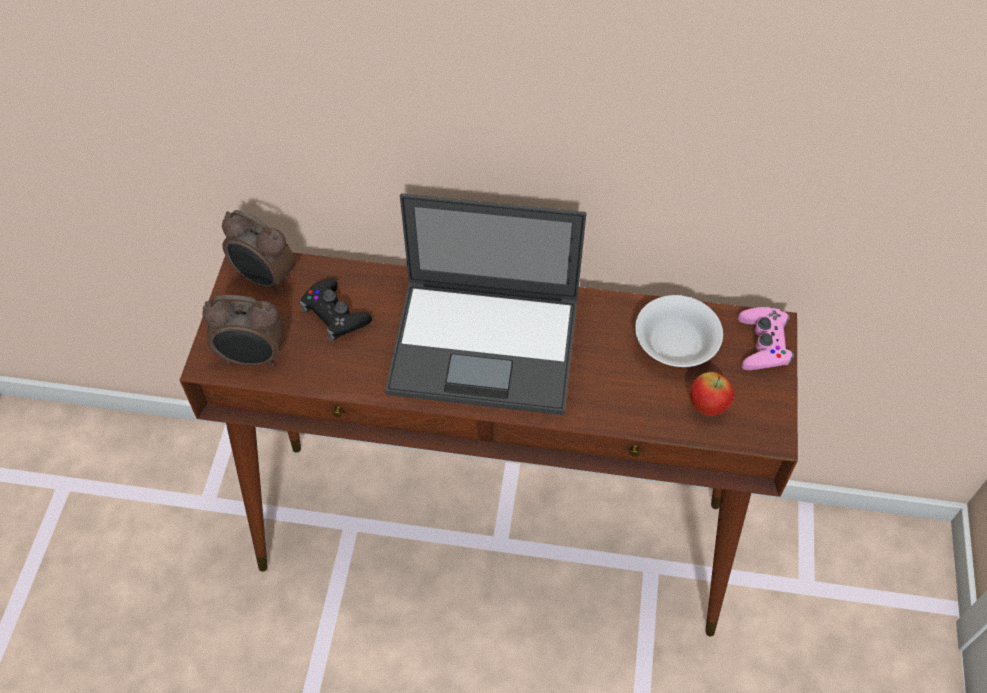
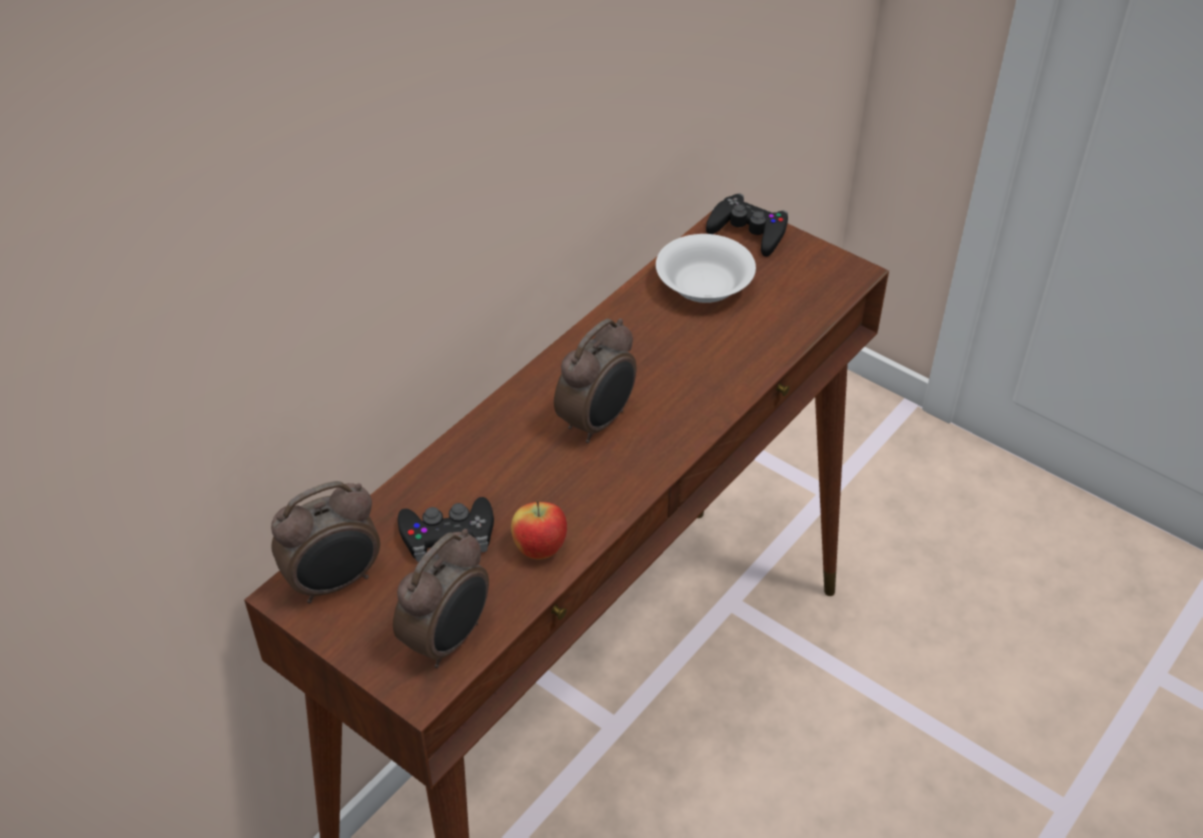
camera: 60 degrees left, 10 degrees down
laptop [385,193,587,415] -> alarm clock [554,318,637,443]
apple [690,372,735,416] -> apple moved to [511,500,567,559]
pink game controller [738,307,794,370] -> black game controller [706,193,788,257]

